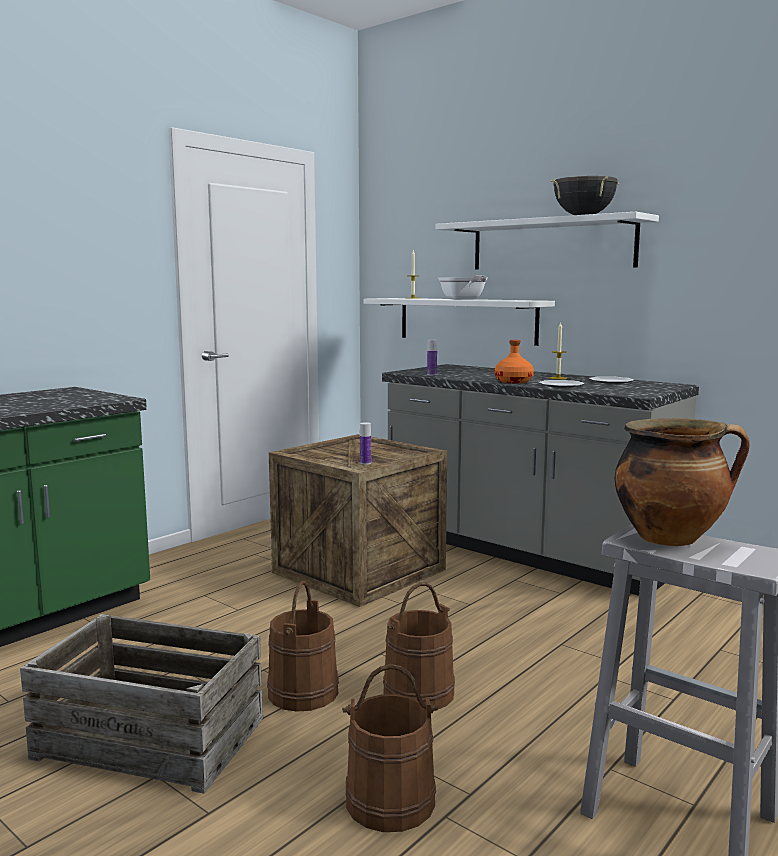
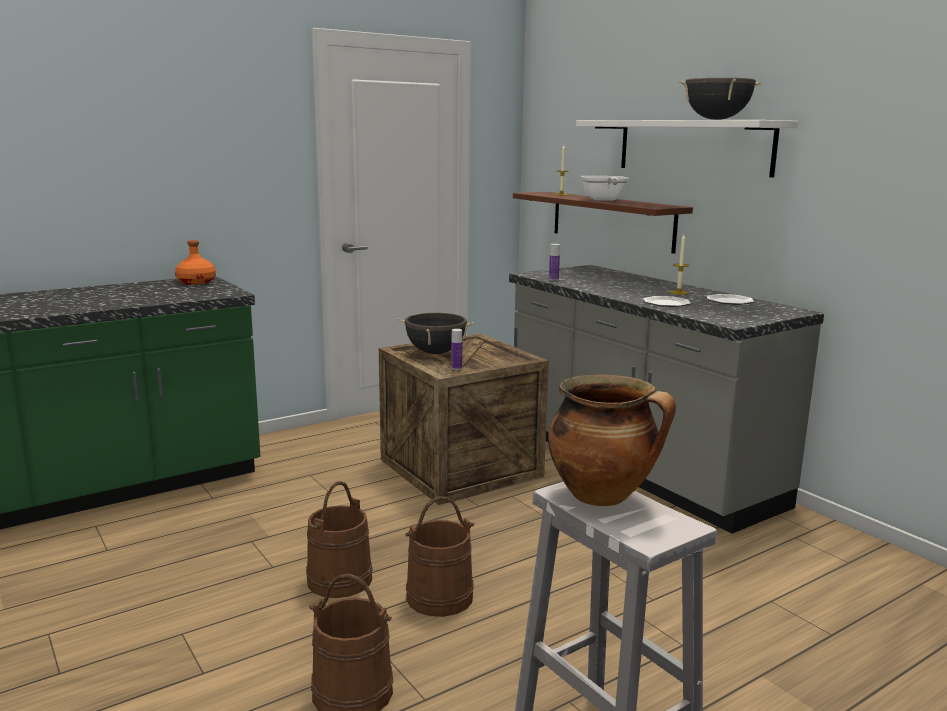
camera: 15 degrees right, 5 degrees up
crate [20,614,263,794] -> none
white shelf [364,298,555,346] -> brown shelf [513,192,693,254]
orange bottle [495,340,534,383] -> orange bottle moved to [175,240,216,285]
none -> black cooking pot [398,312,474,354]

